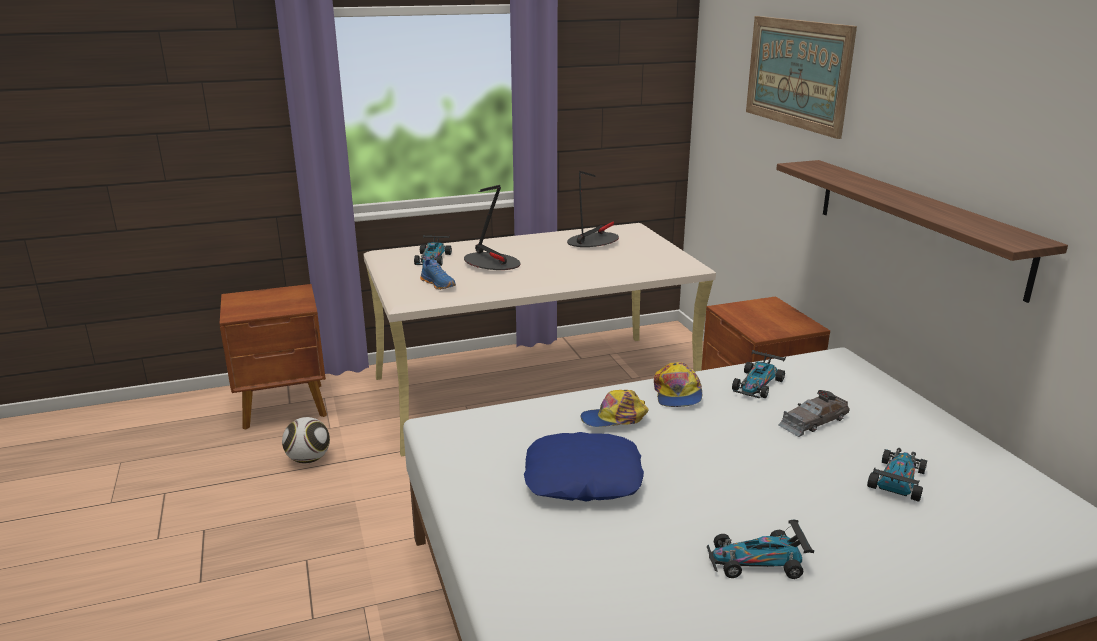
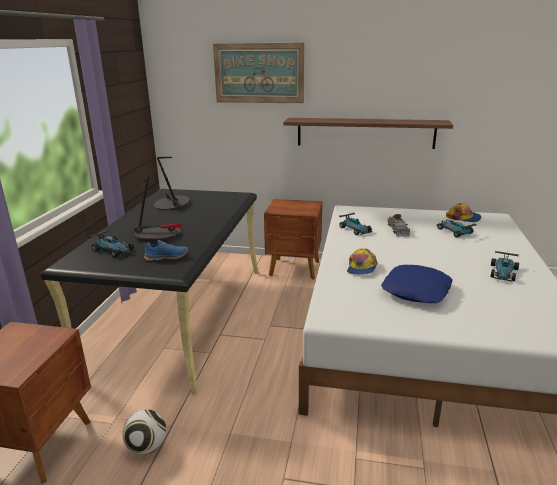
camera: 60 degrees left, 0 degrees up
beige desk [363,223,716,456] -> black desk [40,189,258,395]
cap [654,362,702,407] -> cap moved to [446,203,481,222]

